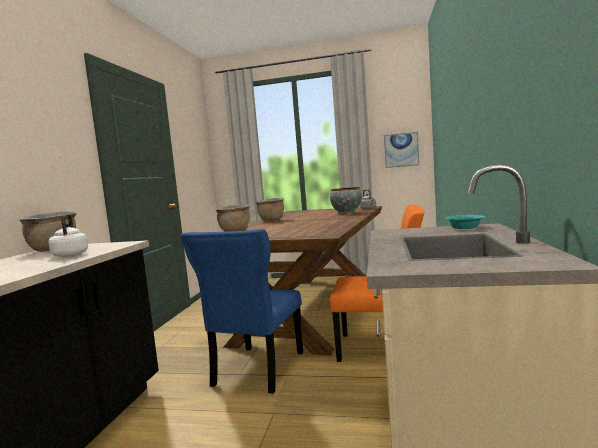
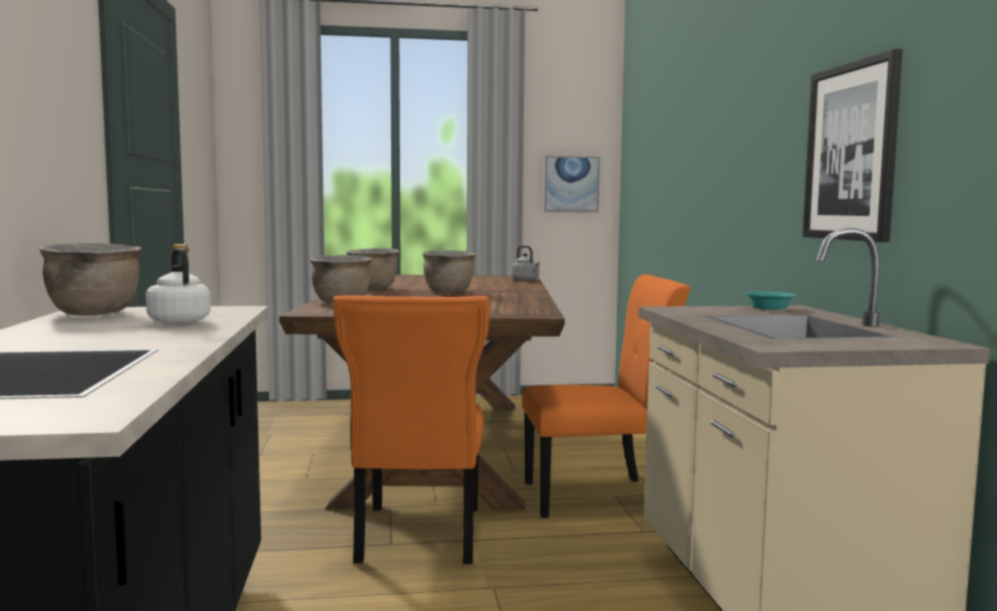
camera: 20 degrees left, 0 degrees up
blue chair [180,229,303,394] -> orange chair [333,295,490,564]
bowl [330,187,362,214] -> none
none -> brown cooking pot [422,250,476,293]
none -> picture [803,49,902,242]

